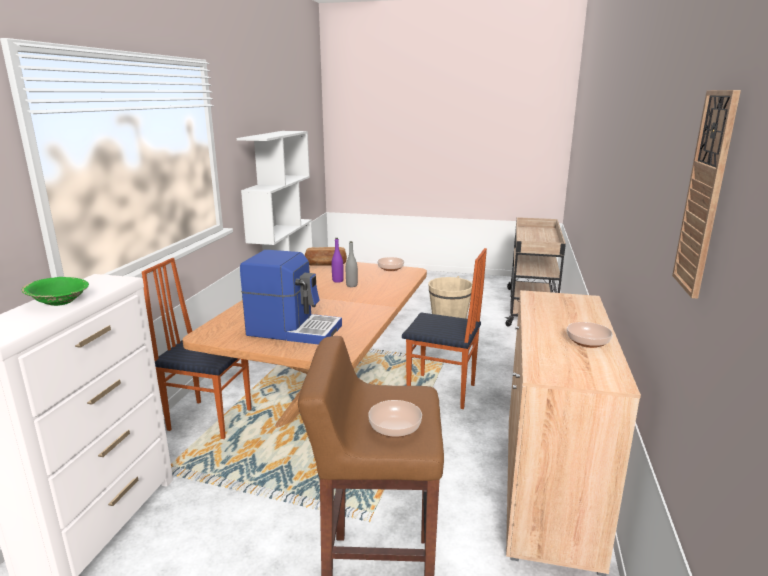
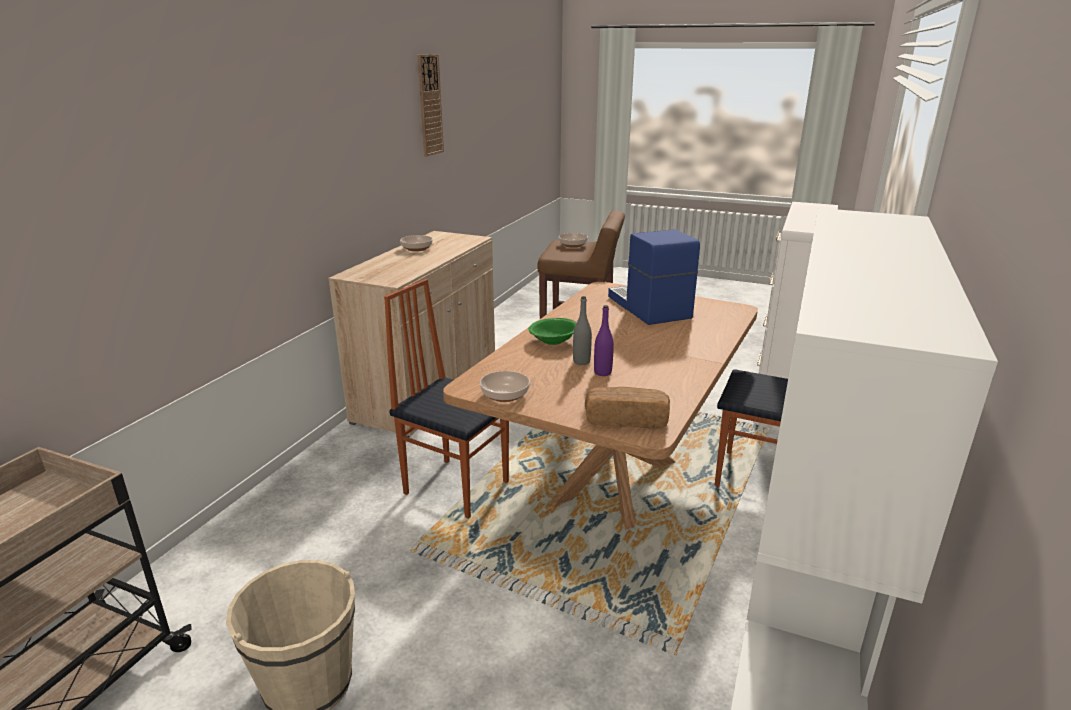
camera: 170 degrees left, 5 degrees up
green bowl [22,277,89,306] -> green bowl moved to [528,318,577,345]
coffee machine [240,250,342,345] -> coffee machine turned 45 degrees clockwise [608,229,700,325]

